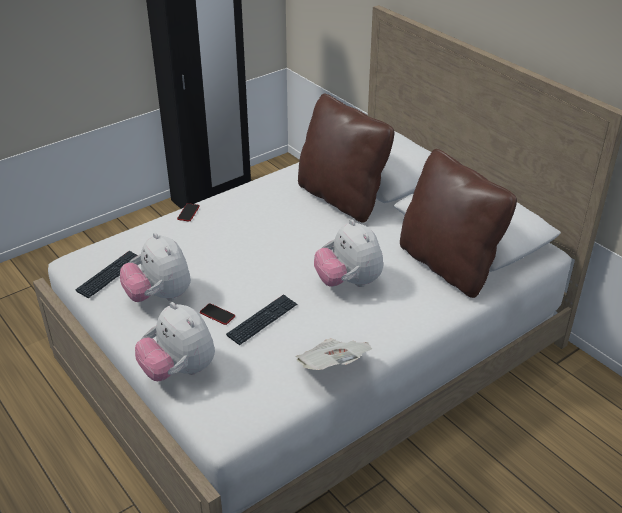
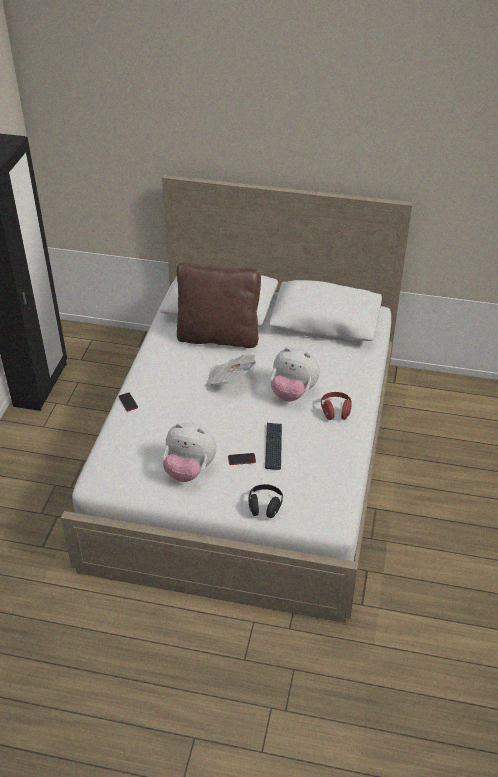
camera: 40 degrees left, 5 degrees up
keyboard [75,251,138,298] -> none
plush toy [135,302,215,381] -> black headphones [249,484,283,518]
newspaper [295,338,373,370] -> newspaper moved to [206,355,256,385]
brown pillow [400,149,517,298] -> none
none -> red headphones [321,392,352,420]

